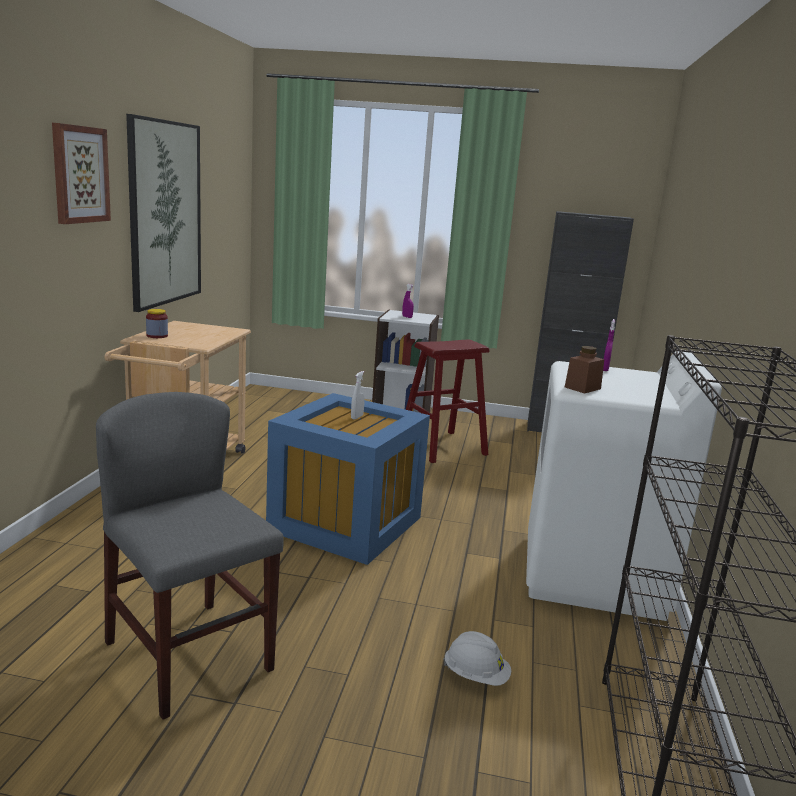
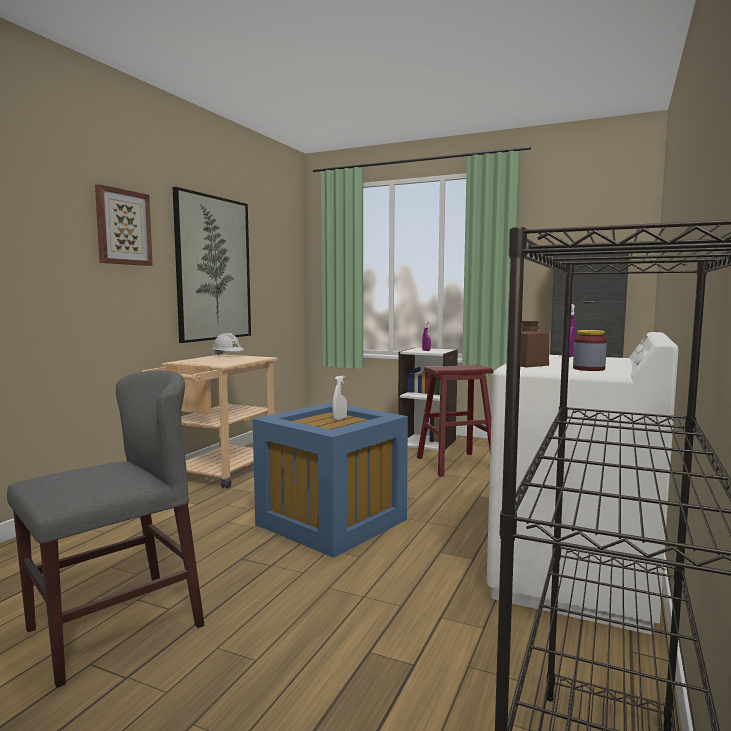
camera: 15 degrees right, 10 degrees down
grey chair [96,392,284,720] -> grey chair turned 75 degrees clockwise [7,370,204,688]
jar [146,309,168,338] -> jar moved to [573,330,607,371]
white hard hat [443,631,511,686] -> white hard hat moved to [212,333,244,355]

